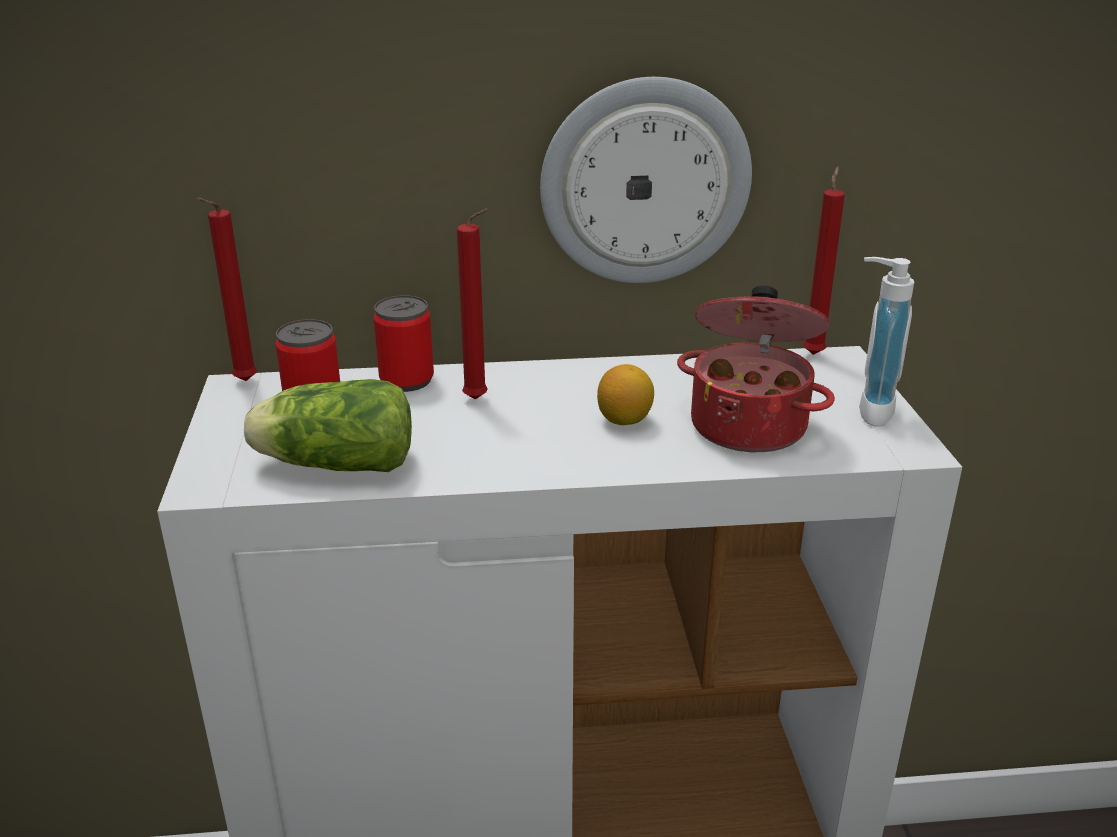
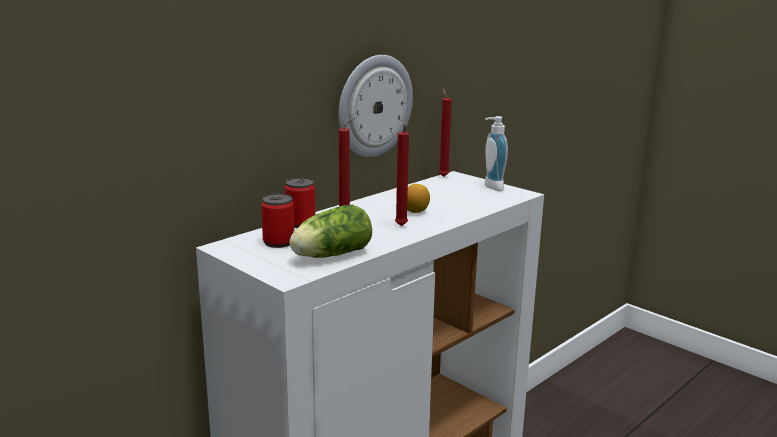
camera: 40 degrees left, 10 degrees down
red candle [197,198,257,381] -> red candle moved to [395,125,409,226]
cooking pot [677,285,835,452] -> none

